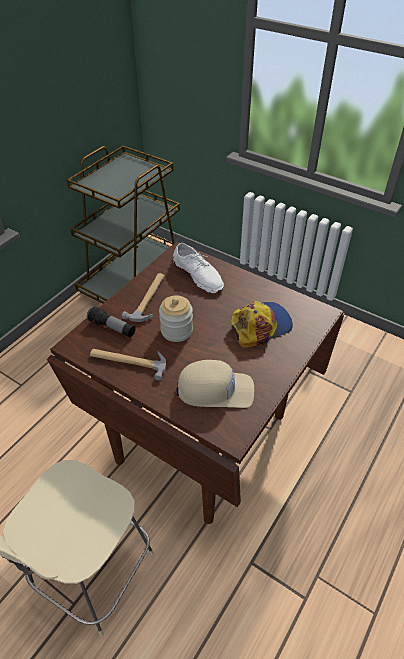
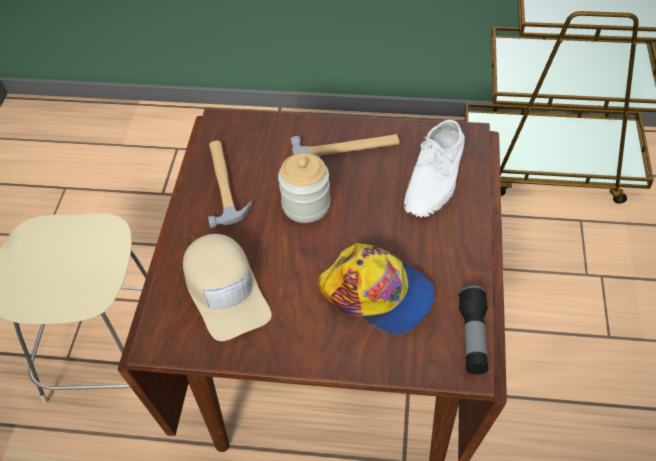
camera: 65 degrees right, 5 degrees up
flashlight [87,306,136,338] -> flashlight moved to [458,286,489,374]

